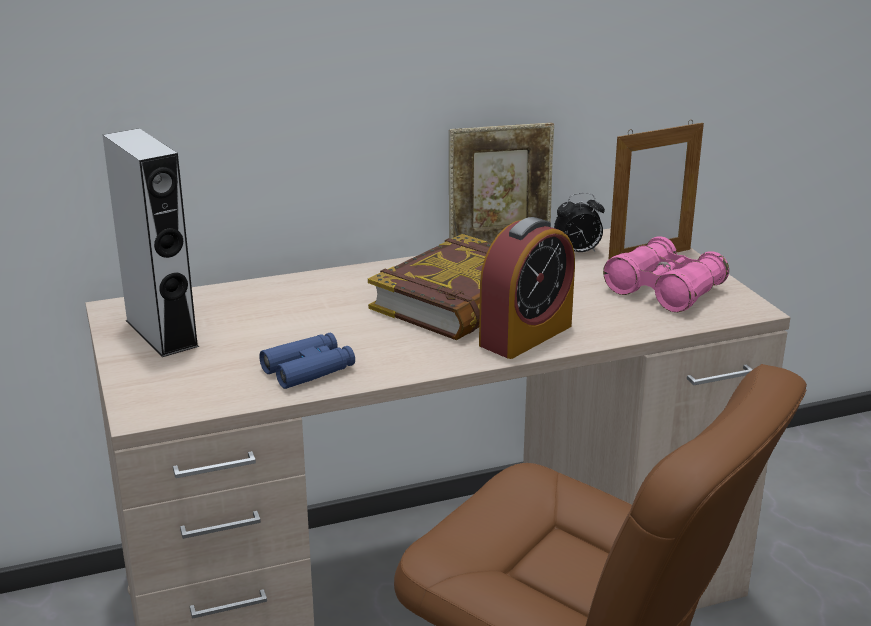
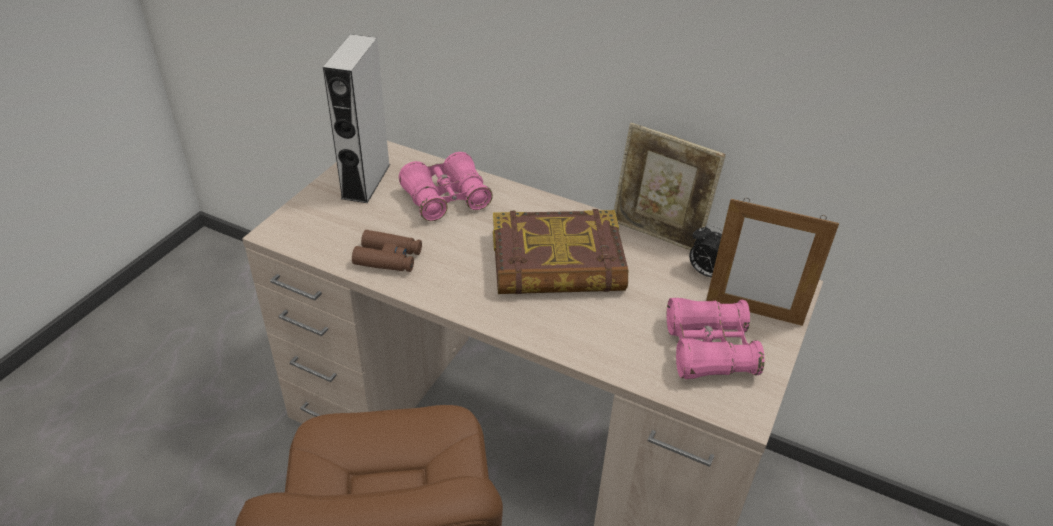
camera: 45 degrees right, 15 degrees up
blue binoculars [259,333,355,389] -> brown binoculars [352,230,422,272]
alarm clock [479,217,575,359] -> none
none -> pink binoculars [399,152,493,221]

